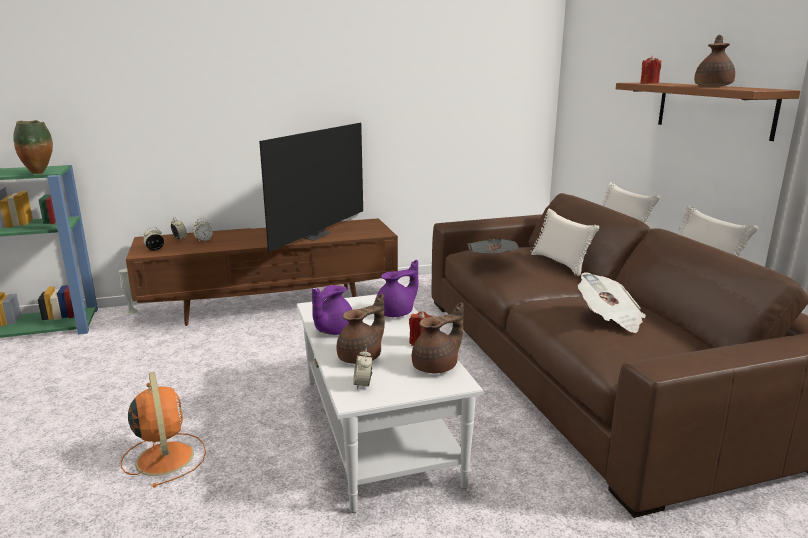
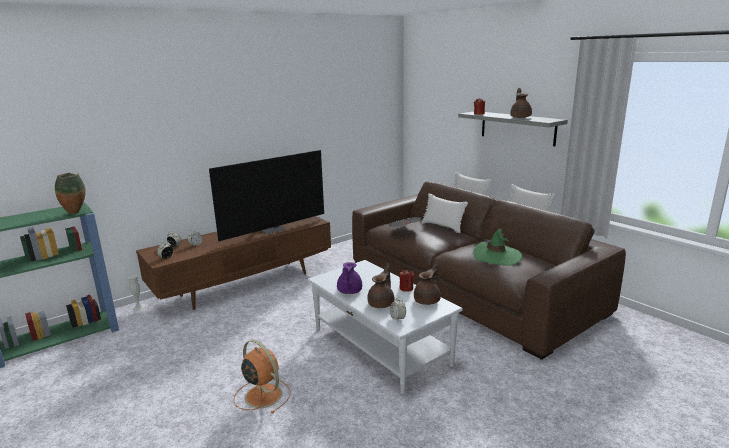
camera: 20 degrees left, 0 degrees up
television [259,123,363,252] -> television turned 45 degrees clockwise [209,150,324,241]
purple teapot [376,260,418,317] -> none
newspaper [578,272,646,333] -> green hat [473,229,522,266]
brown shelf [616,83,800,141] -> grey shelf [458,112,568,146]

